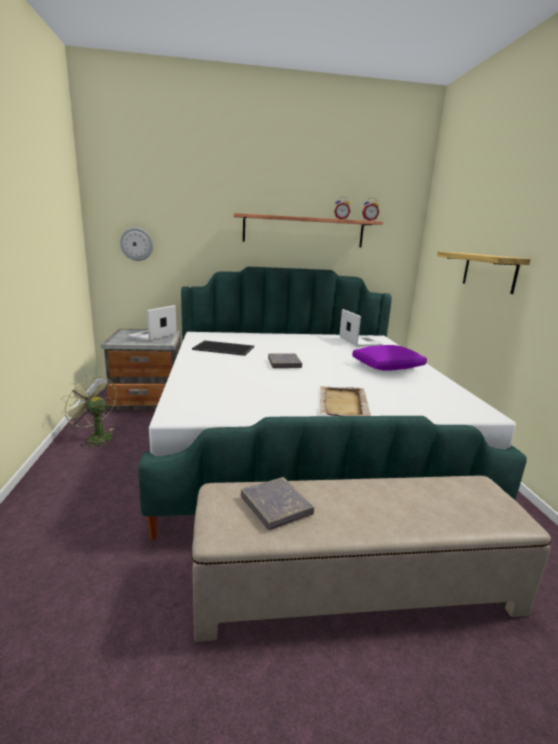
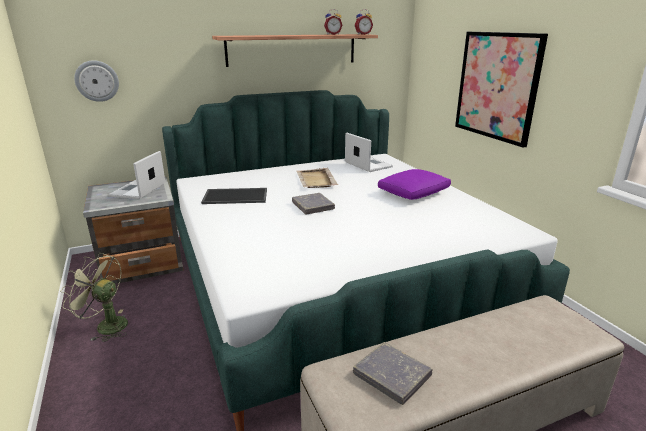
camera: 15 degrees left, 5 degrees up
beige tray [320,386,371,416] -> beige tray moved to [297,168,338,188]
shelf [437,252,531,294] -> picture [455,32,548,148]

